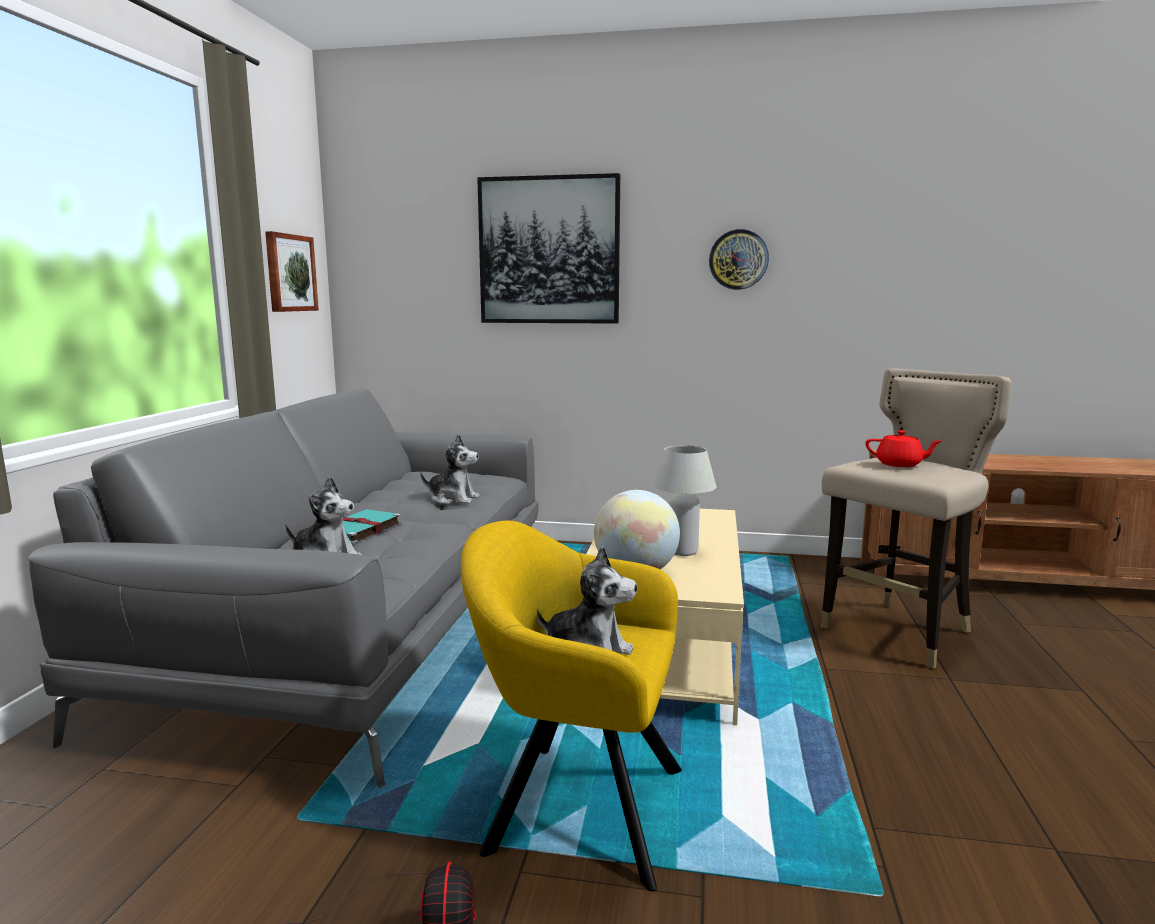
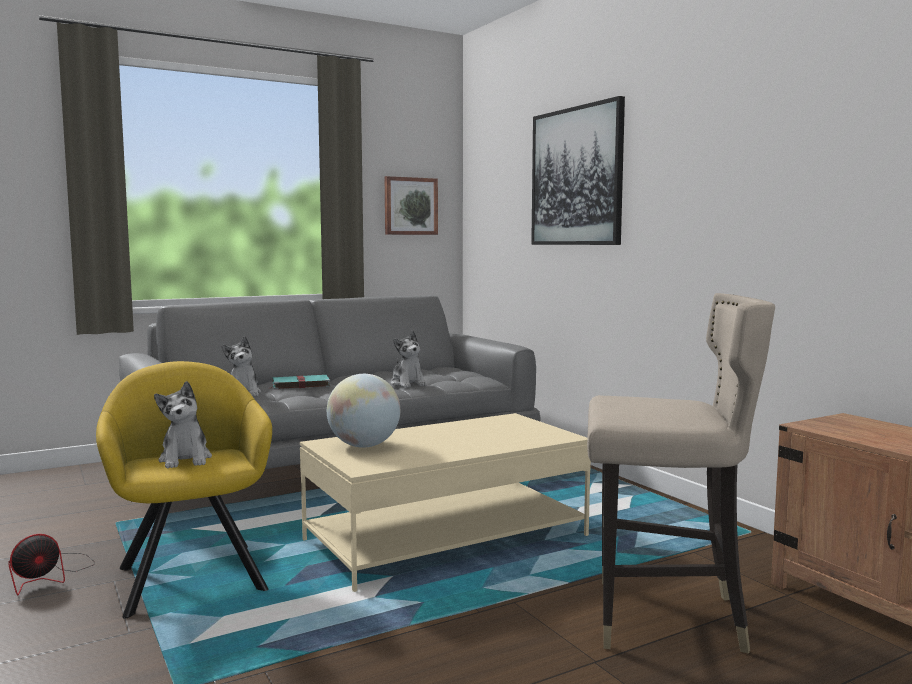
camera: 50 degrees right, 5 degrees down
white table lamp [653,445,717,556] -> none
wall clock [709,229,769,290] -> none
red teapot [866,431,942,467] -> none

